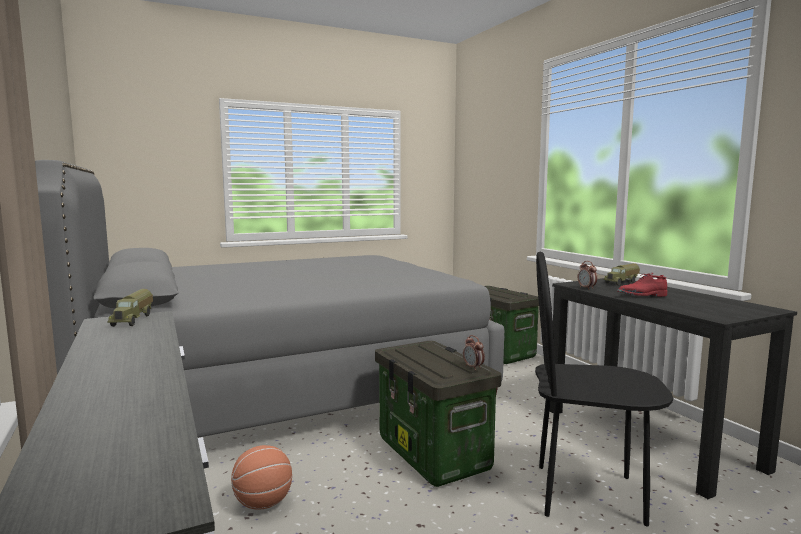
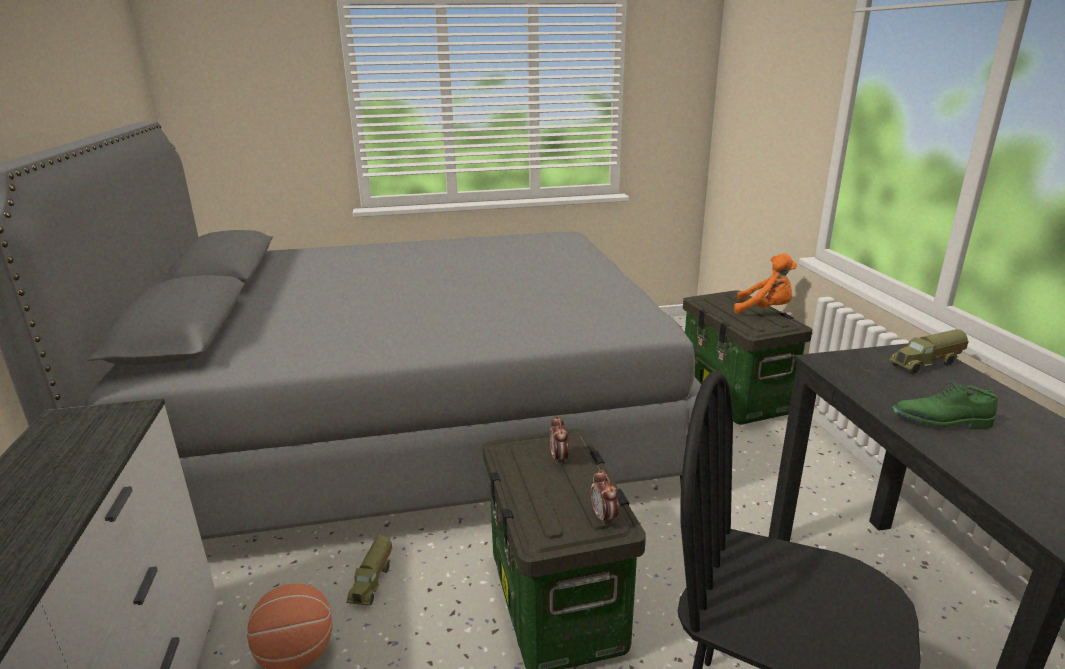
camera: 15 degrees right, 15 degrees up
toy truck [107,289,153,327] -> toy truck moved to [346,536,392,605]
alarm clock [578,261,597,290] -> alarm clock moved to [550,416,569,464]
red shoe [617,273,667,297] -> green shoe [892,383,998,429]
none -> orange plush toy [734,253,797,314]

